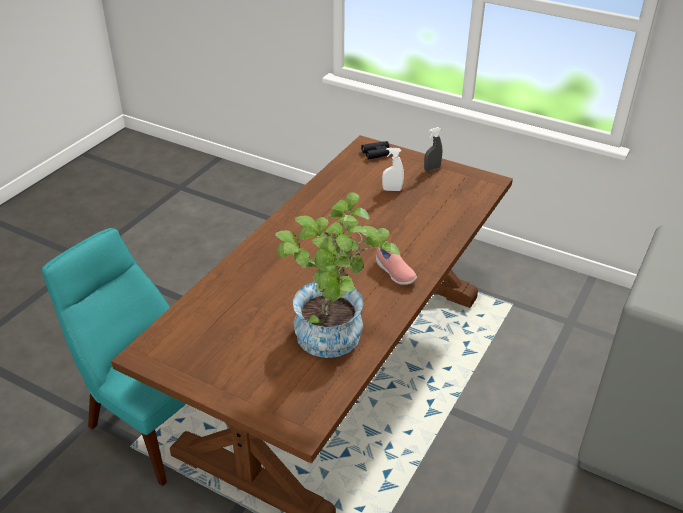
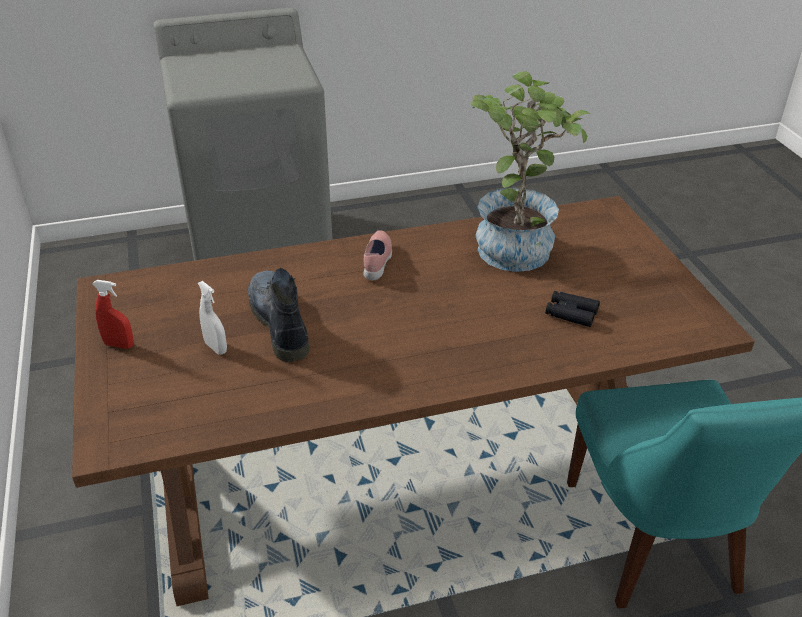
camera: 135 degrees left, 0 degrees up
black binoculars [361,141,393,160] -> black binoculars moved to [545,291,600,327]
grey spray bottle [424,127,442,171] -> red spray bottle [92,280,134,349]
none -> boot [248,268,309,362]

